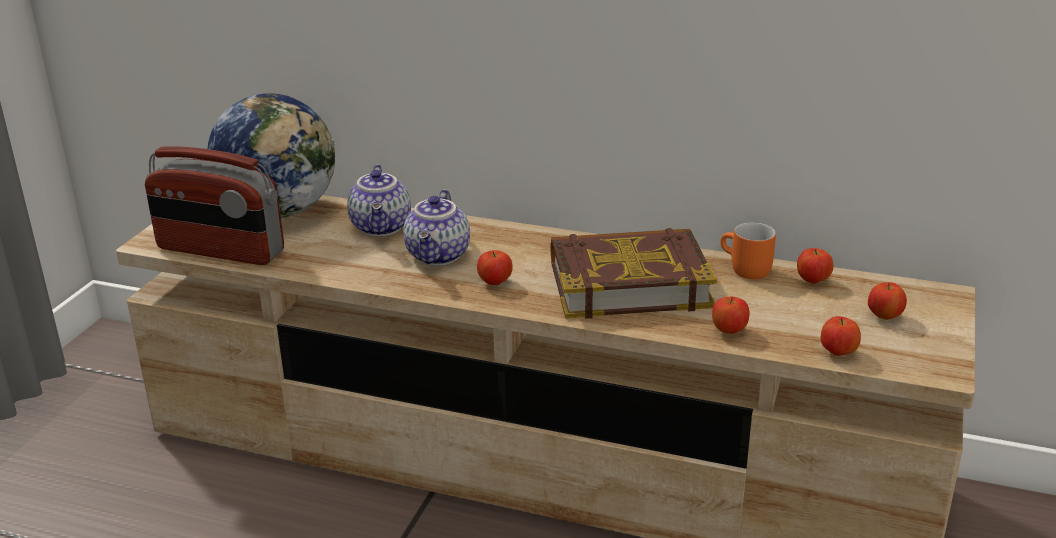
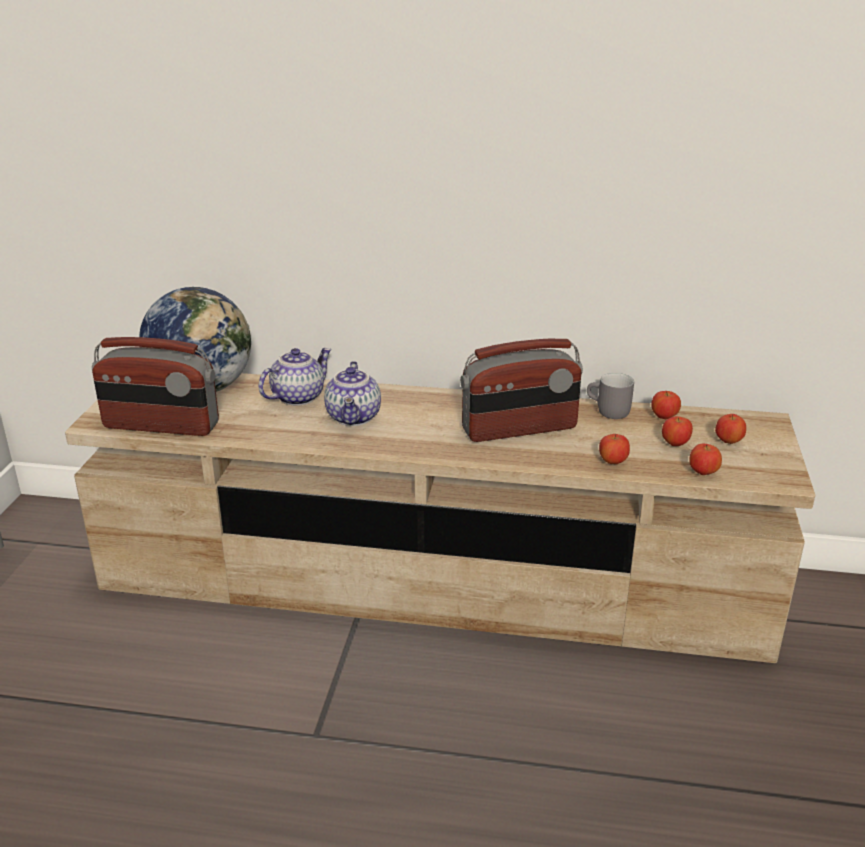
camera: 10 degrees left, 0 degrees up
teapot [347,165,411,236] -> teapot turned 120 degrees counterclockwise [258,348,332,406]
apple [477,250,513,285] -> apple moved to [662,416,693,446]
book [550,228,717,319] -> radio [460,339,583,442]
orange mug [721,222,776,279] -> grey mug [587,373,634,419]

